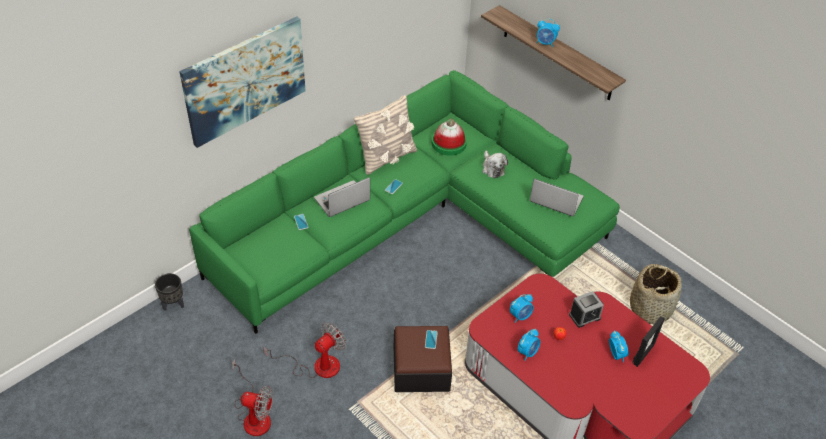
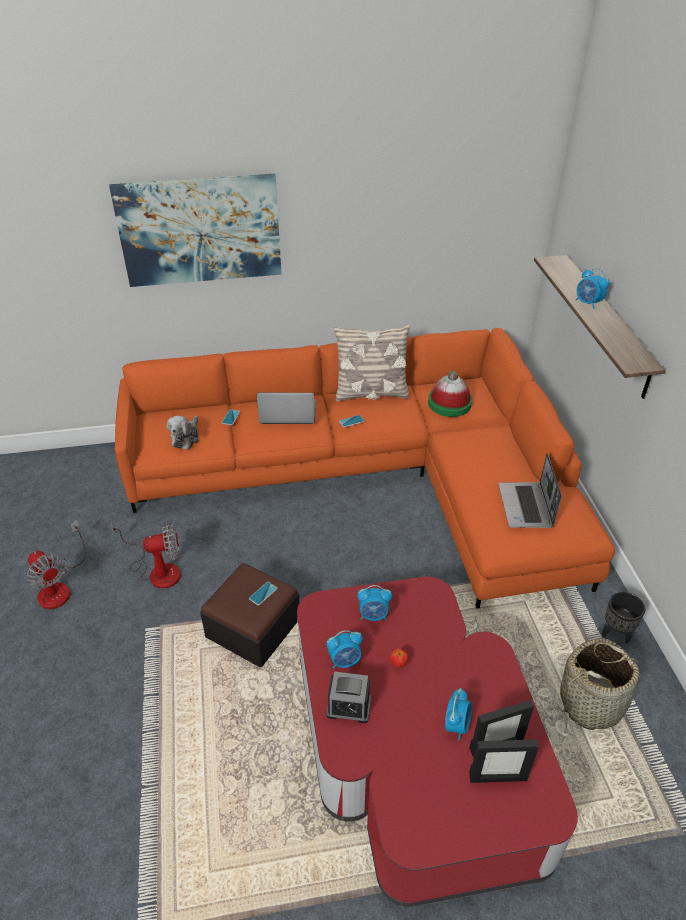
camera: 35 degrees right, 5 degrees down
black planter [155,273,184,311] -> black planter moved to [602,592,645,644]
green sofa [189,70,620,334] -> orange sofa [115,328,615,609]
plush toy [482,151,508,178] -> plush toy moved to [167,415,199,450]
laptop [530,179,584,216] -> laptop turned 150 degrees counterclockwise [499,453,562,528]
alarm clock [569,291,604,328] -> alarm clock moved to [326,671,371,723]
none -> picture frame [469,739,539,783]

